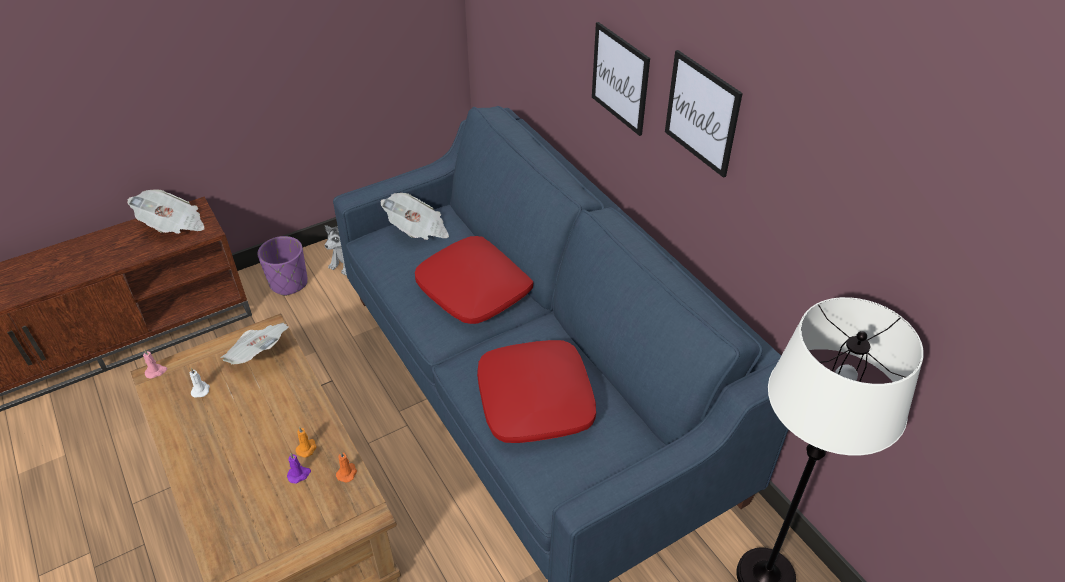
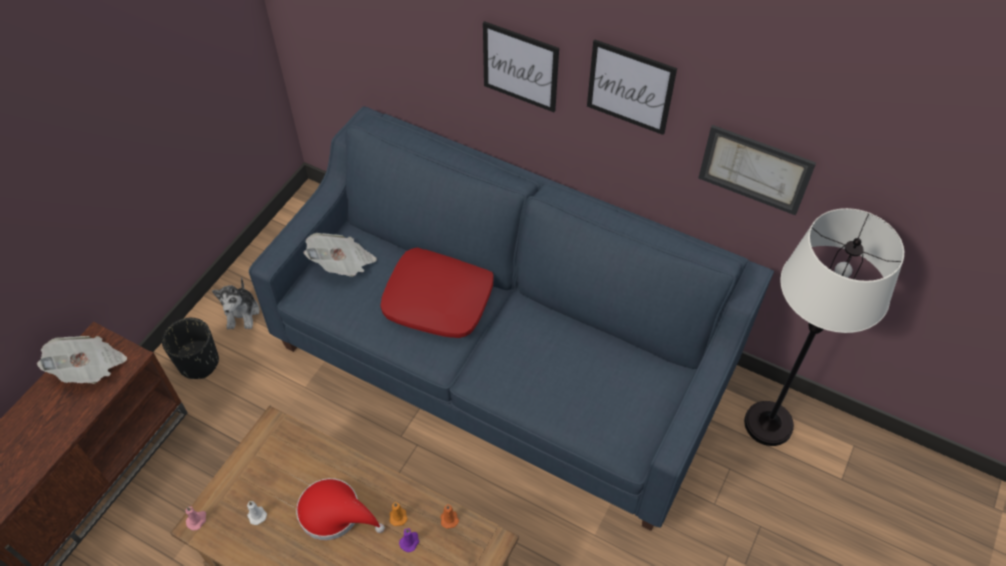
camera: 30 degrees left, 10 degrees up
newspaper [220,323,289,365] -> none
purple planter [258,236,308,296] -> black planter [162,318,219,379]
red pillow [477,340,596,443] -> none
none -> red hat [296,478,385,540]
none -> picture [698,125,816,216]

